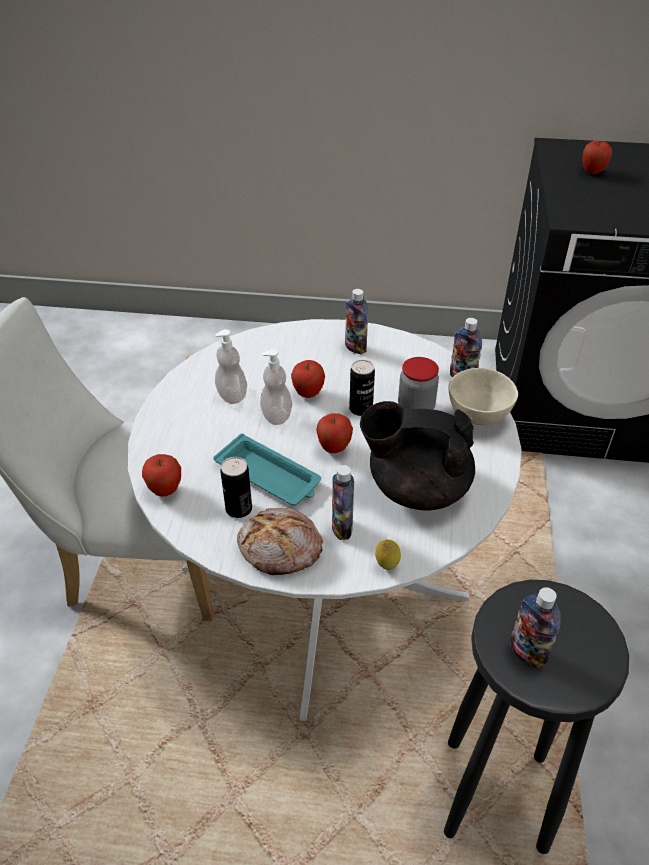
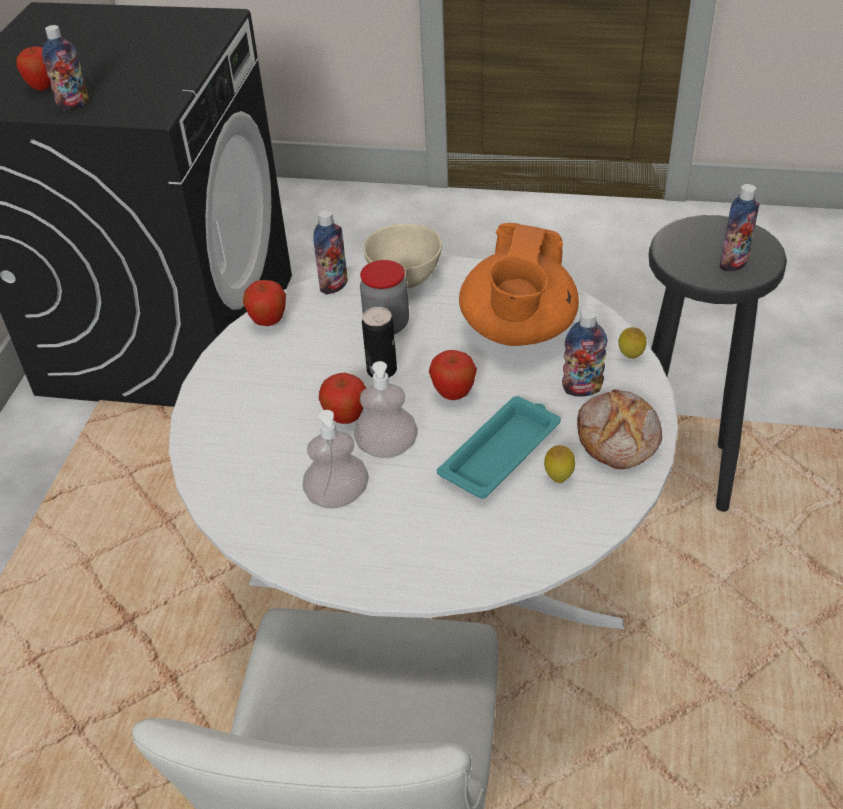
camera: 85 degrees left, 0 degrees up
apple [142,454,181,497] -> apple moved to [243,280,286,326]
can [220,457,252,518] -> lemon [544,445,575,483]
bottle [345,289,368,354] -> bottle moved to [42,25,89,111]
black teapot [360,401,475,511] -> orange teapot [459,223,579,346]

